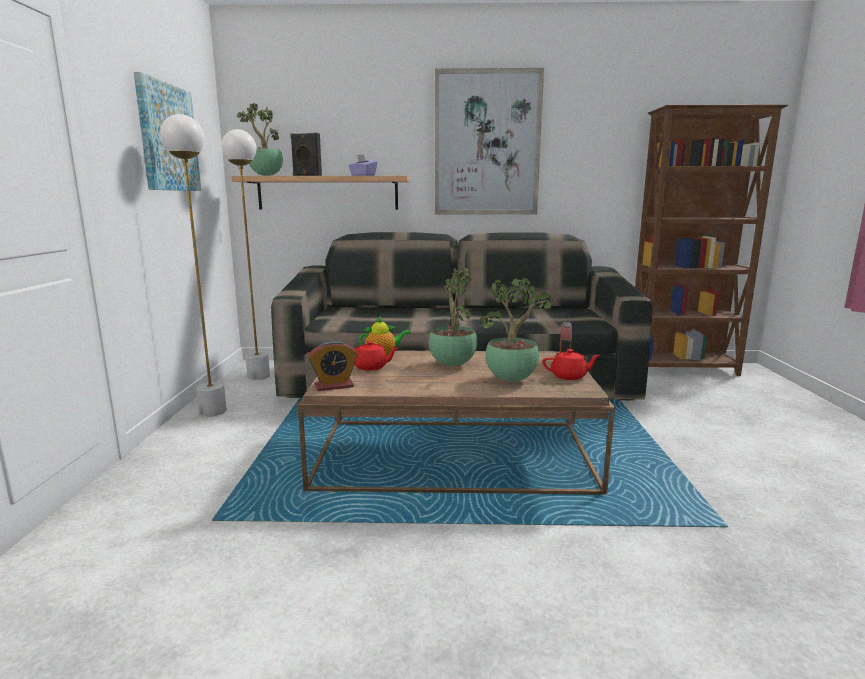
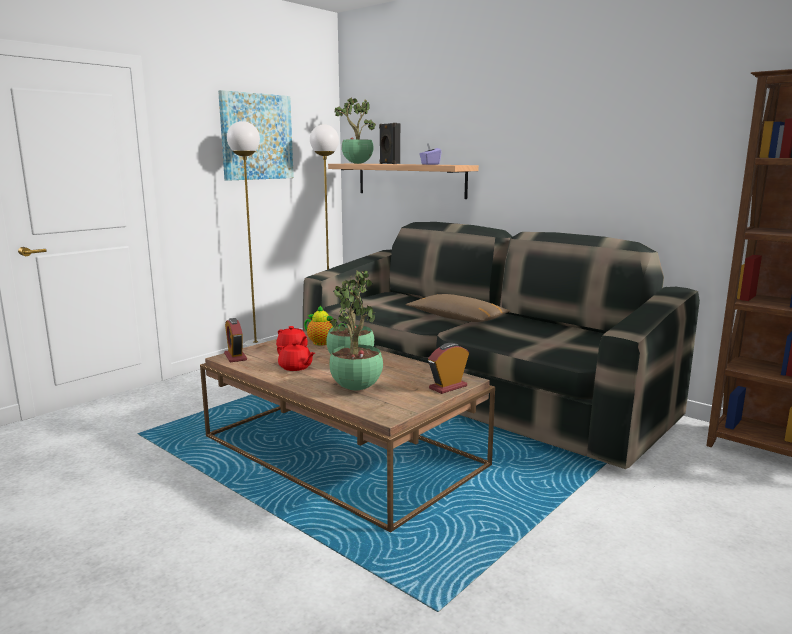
camera: 40 degrees right, 0 degrees up
alarm clock [308,340,358,391] -> alarm clock turned 45 degrees clockwise [224,318,247,363]
picture [435,68,544,214] -> none
red teapot [543,349,600,380] -> red teapot moved to [277,342,315,371]
none -> brown pillow [406,294,510,322]

